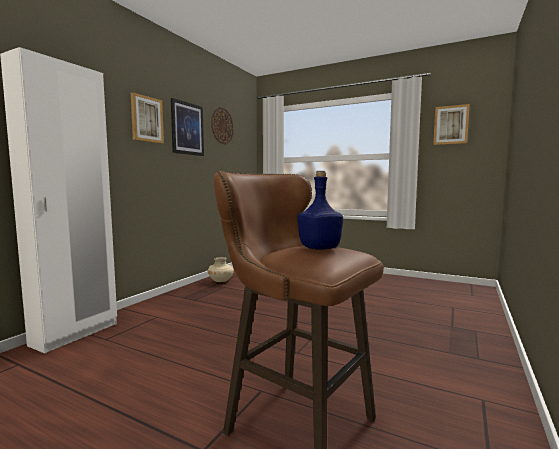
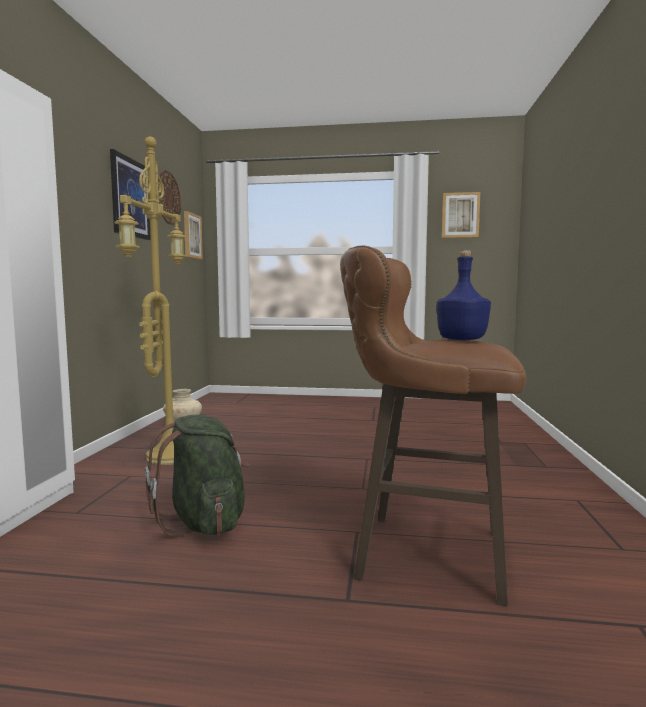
camera: 20 degrees left, 0 degrees up
picture [131,92,164,144] -> picture moved to [184,211,203,260]
none -> yellow floor lamp [115,137,187,465]
none -> green backpack [145,415,249,536]

